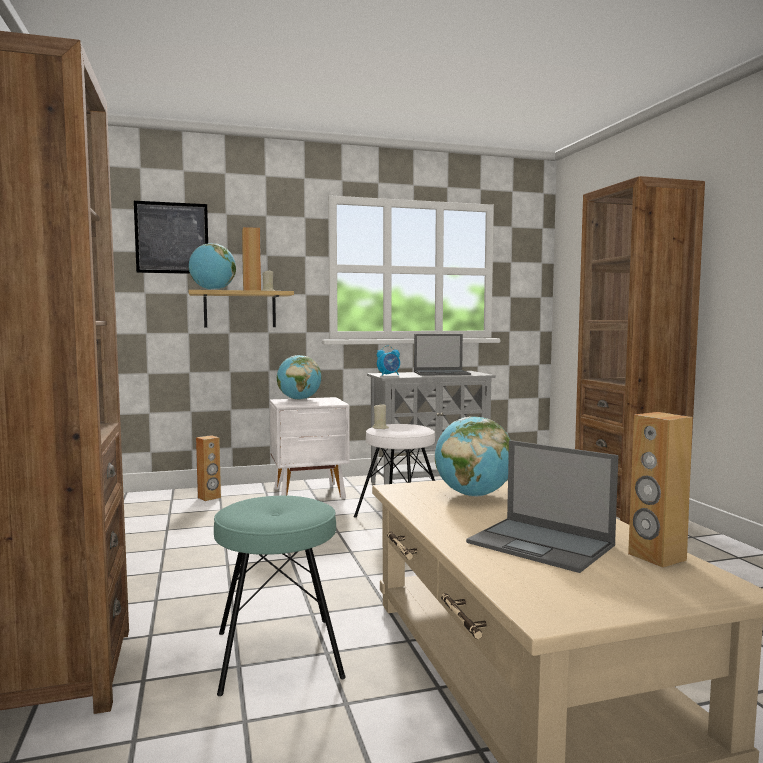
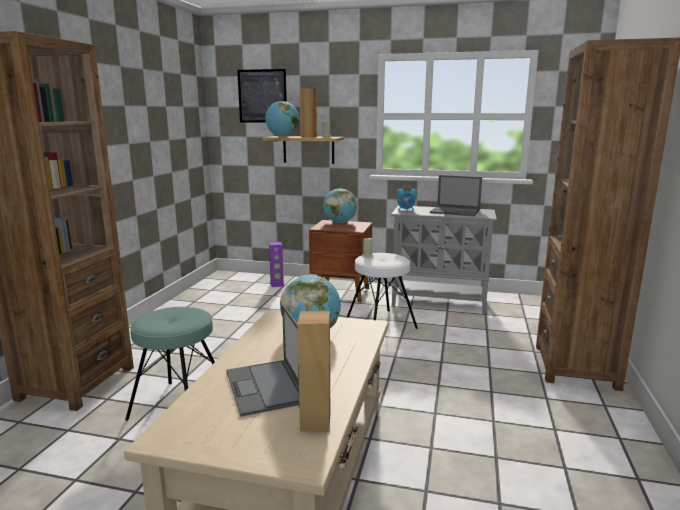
camera: 30 degrees right, 10 degrees up
brown speaker [196,435,221,501] -> purple speaker [269,242,284,287]
white nightstand [270,397,350,499] -> brown nightstand [309,220,372,303]

